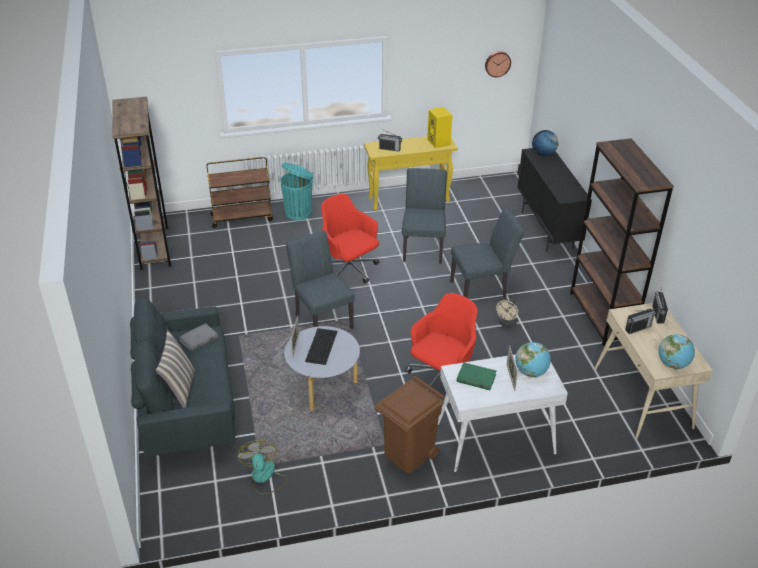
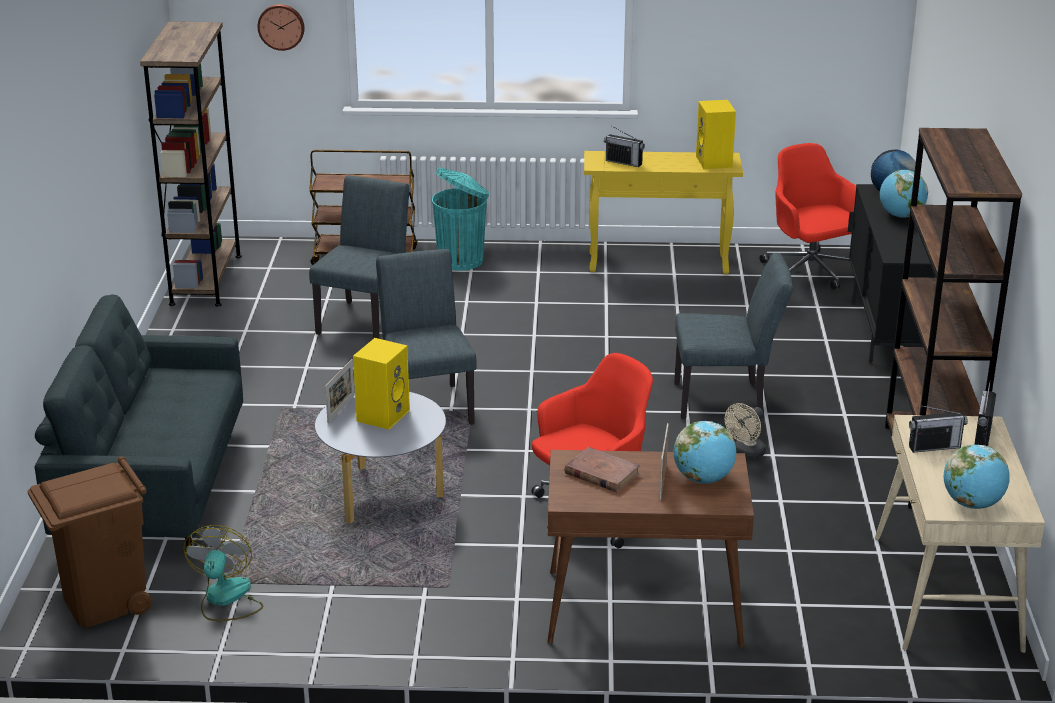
camera: 15 degrees right, 10 degrees down
pillow [155,330,195,408] -> none
grey book [179,323,218,351] -> none
keyboard [305,328,338,365] -> yellow speaker [353,338,410,430]
red office chair [321,194,379,283] -> red office chair moved to [760,143,856,289]
brown trash can [375,376,445,473] -> brown trash can moved to [27,456,152,627]
grey chair [402,168,447,264] -> grey chair moved to [309,175,409,339]
white desk [438,354,568,472] -> brown desk [547,450,754,648]
green book [456,362,496,390] -> brown book [565,447,640,493]
wall clock [485,51,511,77] -> wall clock moved to [258,4,304,51]
none -> globe [880,170,928,218]

